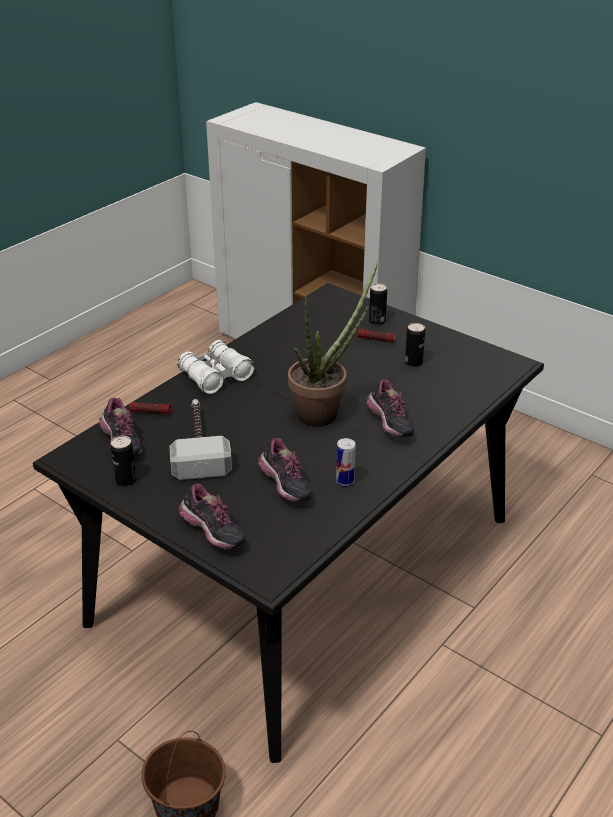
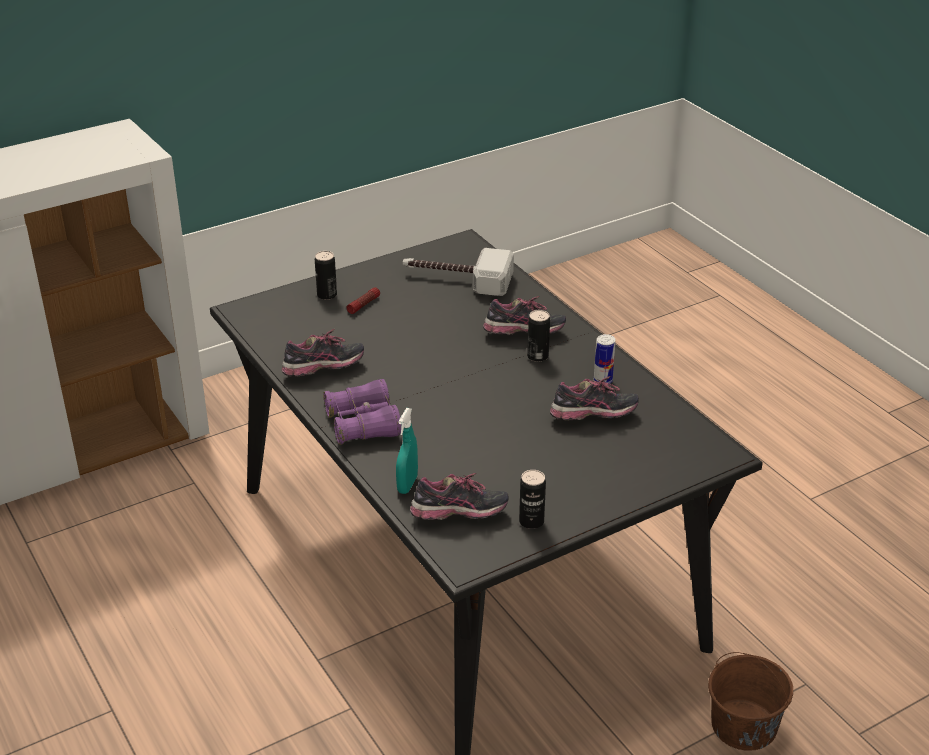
camera: 70 degrees left, 0 degrees up
flashlight [129,402,171,414] -> turquoise spray bottle [396,408,418,494]
hammer [169,399,232,480] -> hammer moved to [403,248,514,296]
white binoculars [177,340,254,394] -> purple binoculars [323,379,401,445]
shoe [178,484,246,549] -> shoe moved to [282,329,364,377]
potted plant [288,262,378,427] -> none
can [405,323,425,367] -> can moved to [527,310,550,362]

